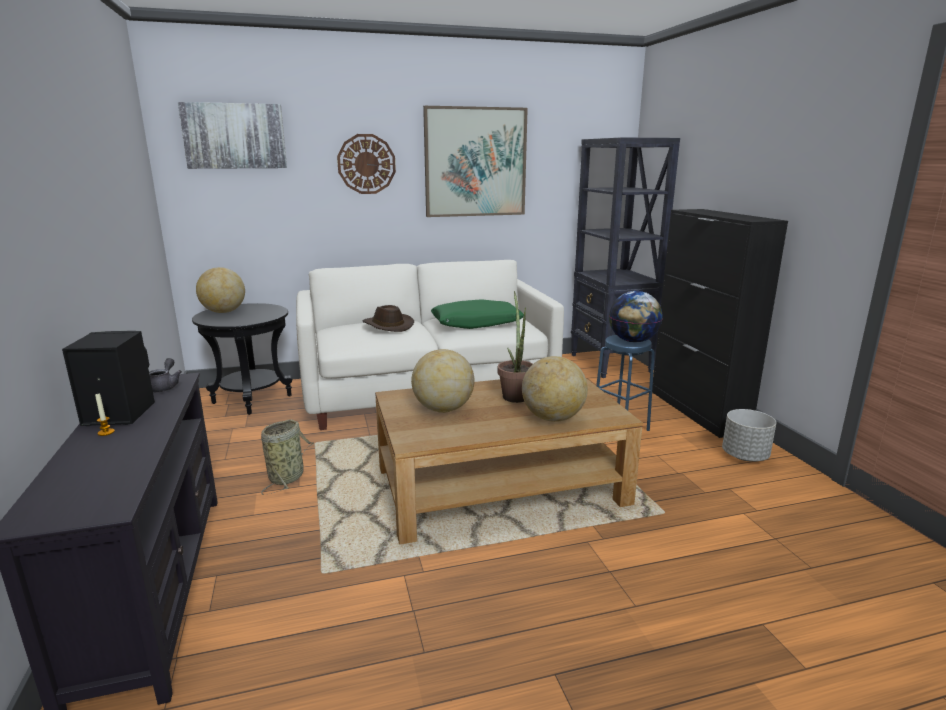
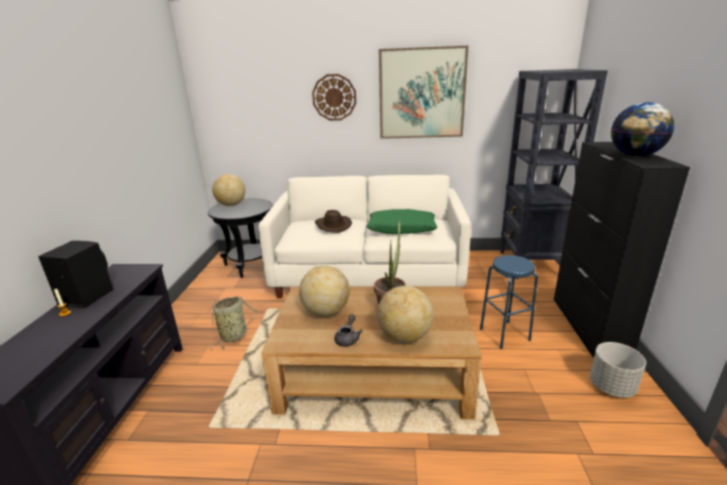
camera: 20 degrees right, 5 degrees up
grey teapot [149,358,182,392] -> grey teapot moved to [335,314,362,347]
picture [178,102,287,169] -> none
globe [609,291,662,342] -> globe moved to [611,102,674,157]

